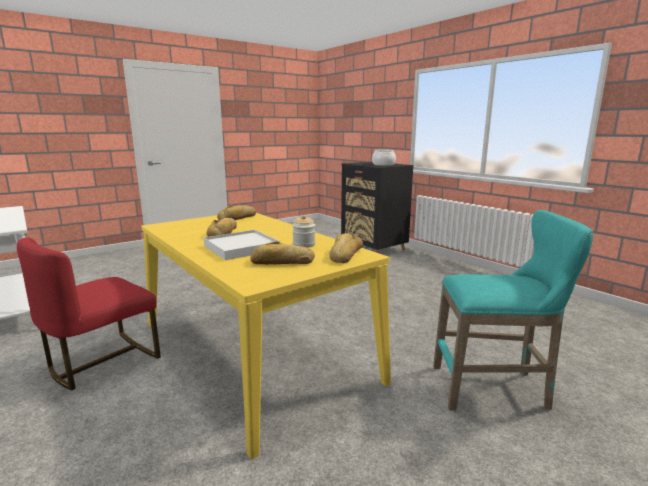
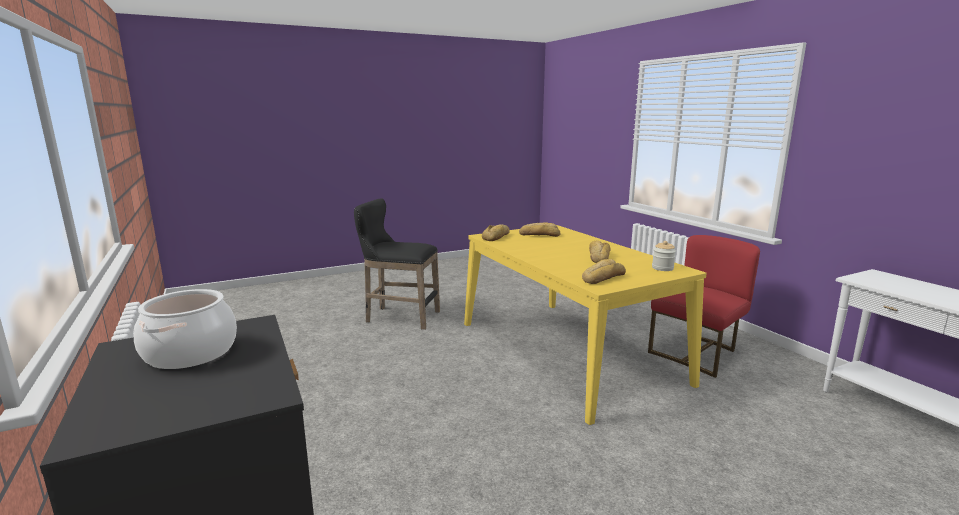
camera: 170 degrees left, 0 degrees up
white tray [204,230,280,260] -> none
jar [292,215,315,248] -> jar moved to [652,241,676,271]
turquoise stool [433,210,593,410] -> black stool [354,199,440,330]

